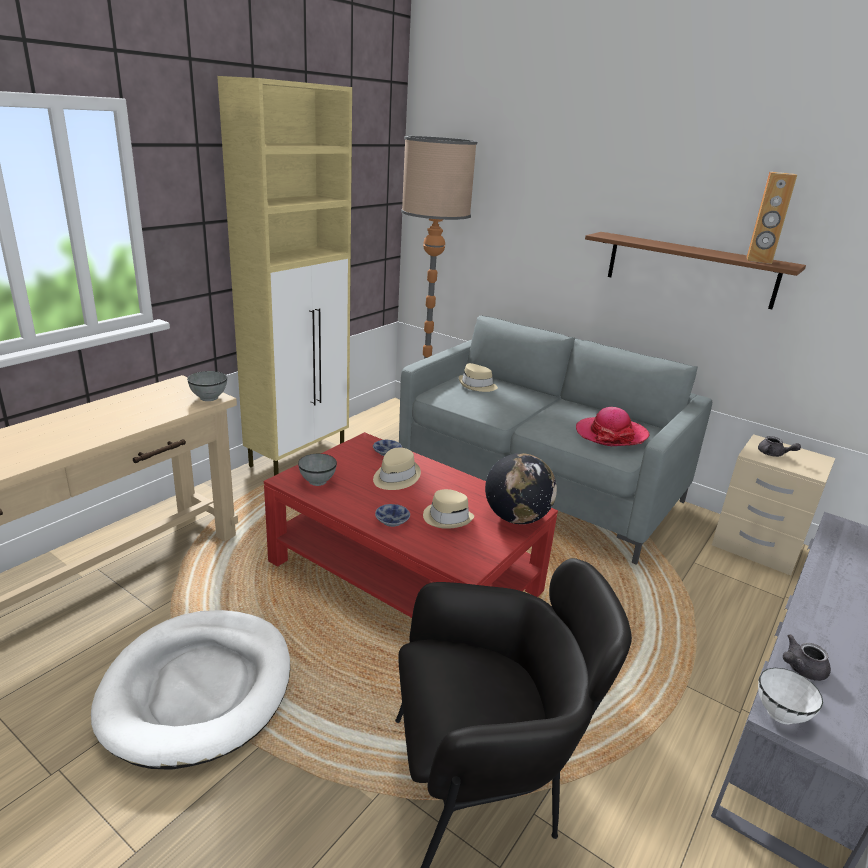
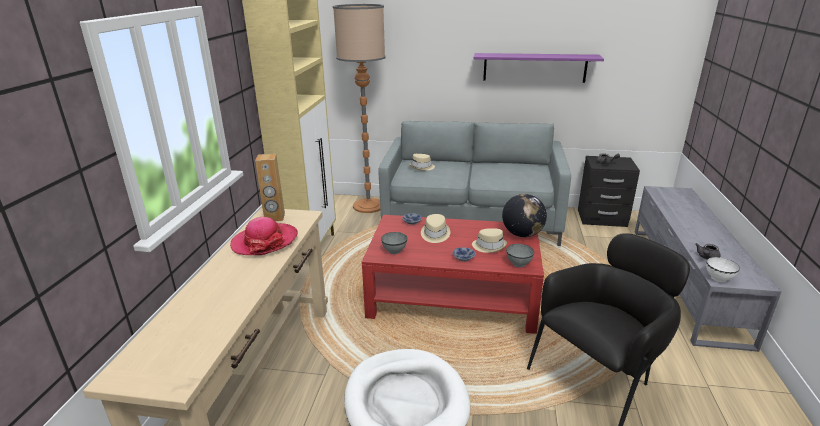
camera: 25 degrees left, 0 degrees up
grey bowl [187,371,227,401] -> grey bowl moved to [506,244,534,267]
hat [576,407,650,446] -> hat moved to [230,217,298,255]
brown shelf [585,232,806,309] -> purple shelf [474,53,604,83]
beige nightstand [712,434,835,575] -> black nightstand [578,156,640,227]
brown speaker [746,172,797,264] -> brown speaker moved to [255,154,285,221]

